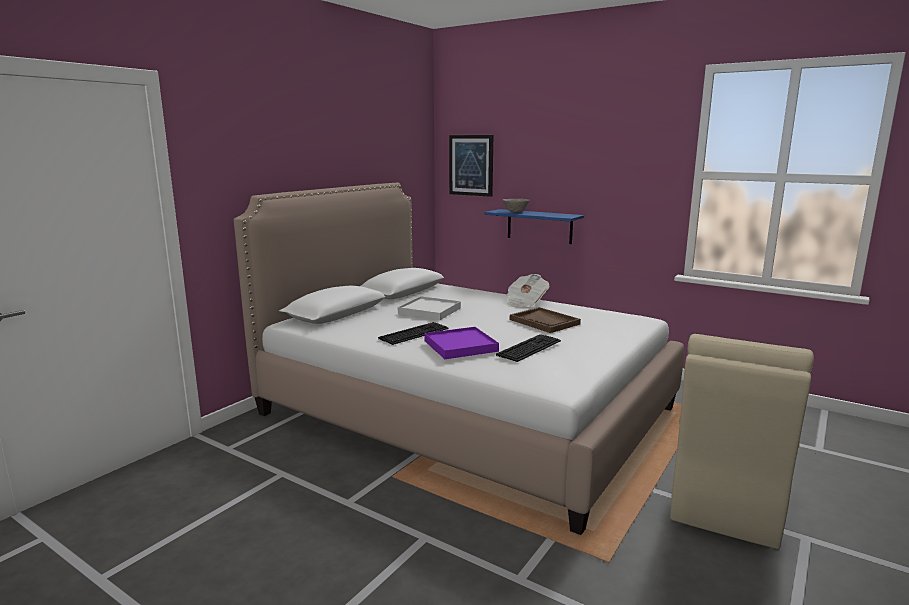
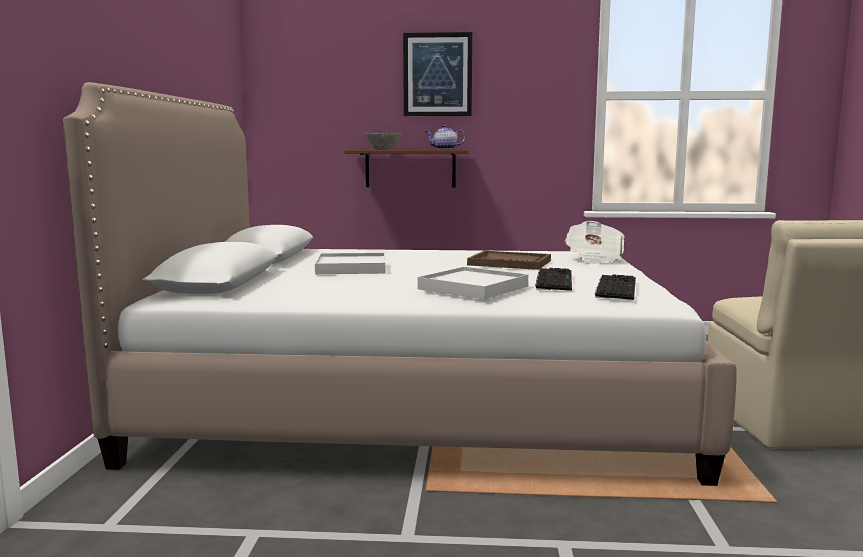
camera: 30 degrees left, 5 degrees down
keyboard [378,322,449,345] -> keyboard moved to [595,274,636,300]
purple tray [425,327,499,359] -> white tray [417,267,528,300]
picture [449,135,493,197] -> picture moved to [403,32,472,116]
blue shelf [484,209,584,244] -> brown shelf [344,150,470,188]
newspaper [506,274,549,307] -> newspaper moved to [565,221,624,264]
none -> teapot [425,125,465,150]

